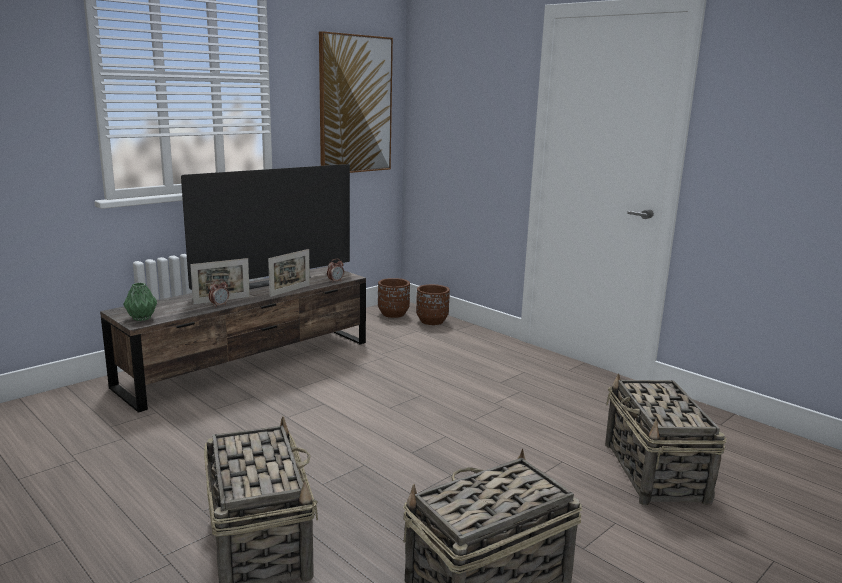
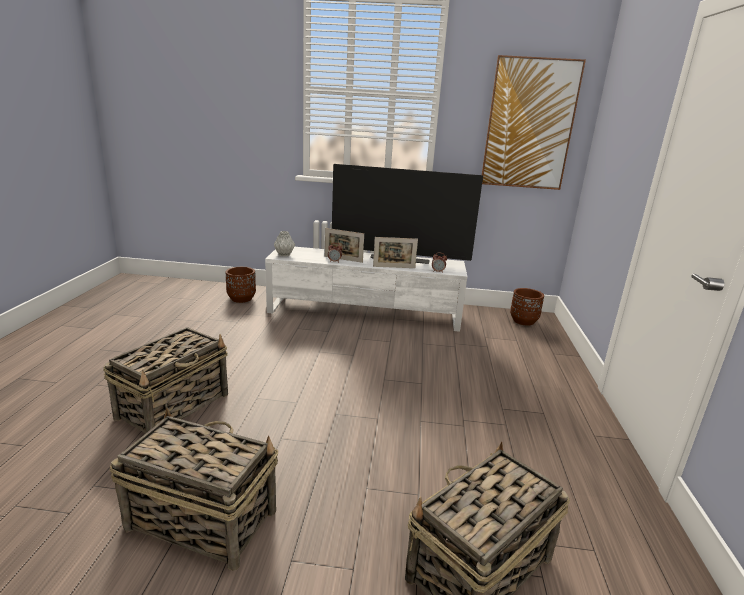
camera: 50 degrees right, 5 degrees up
brown tv stand [100,266,366,413] -> white tv stand [265,247,467,332]
green vase [123,283,157,321] -> grey vase [274,231,295,256]
brown planter [416,284,450,325] -> brown planter moved to [226,267,256,303]

